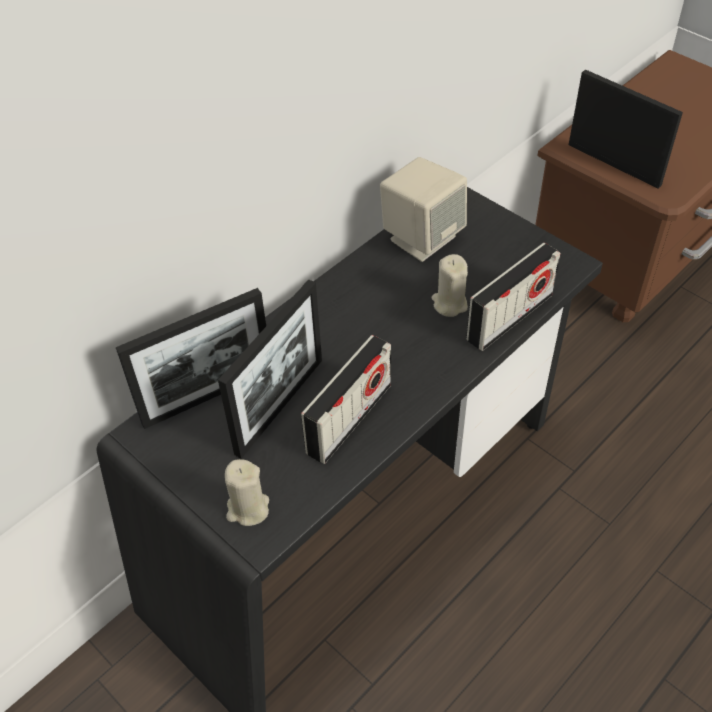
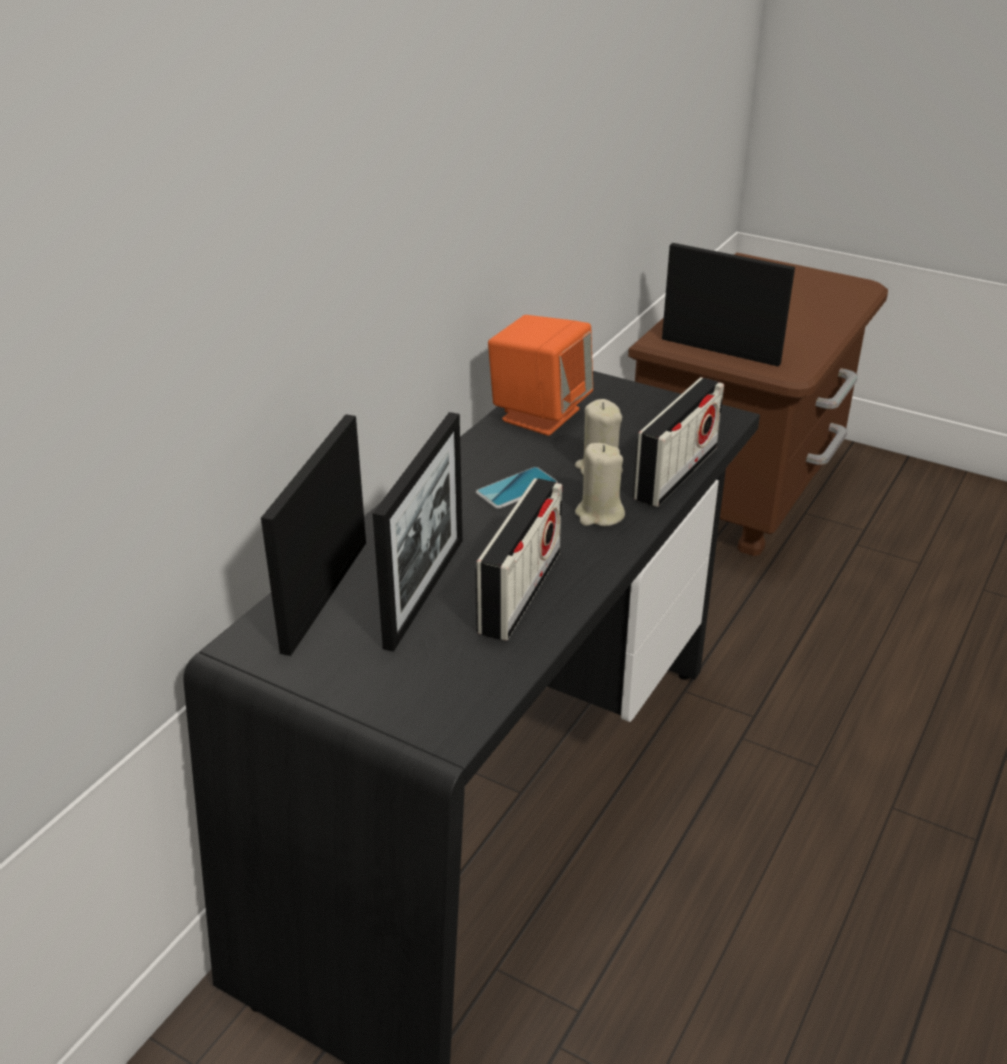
camera: 15 degrees left, 15 degrees down
picture frame [116,288,266,429] -> picture frame turned 150 degrees clockwise [261,414,366,656]
beige candle [225,459,269,526] -> beige candle moved to [575,443,625,526]
beige speaker [380,157,467,262] -> orange speaker [488,315,593,436]
none -> phone [476,467,558,509]

